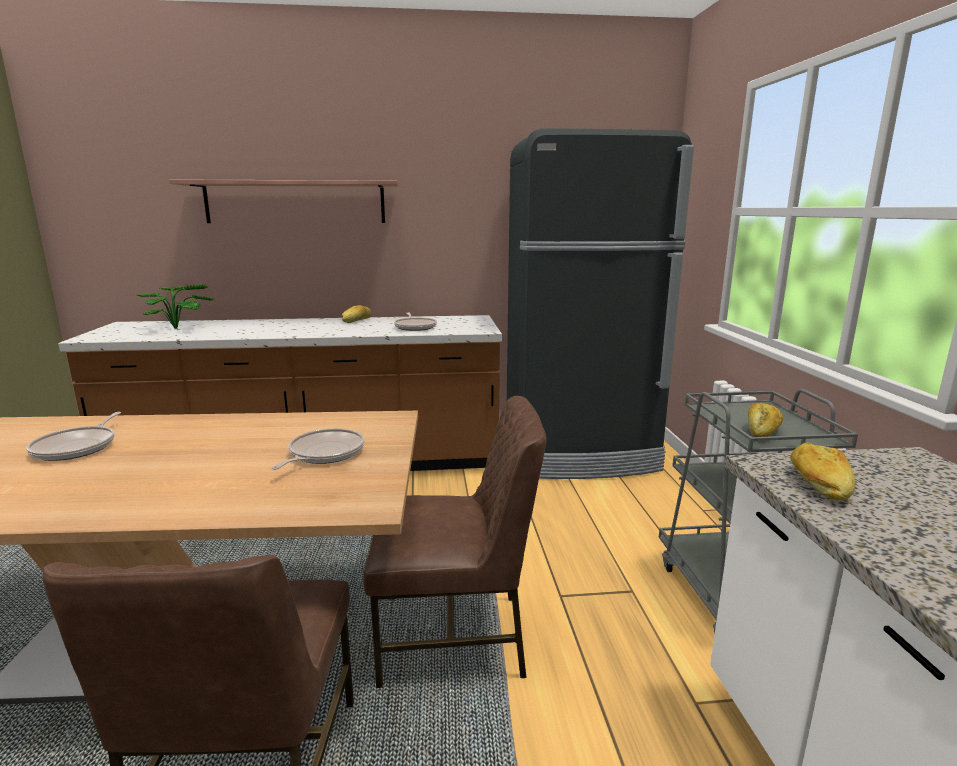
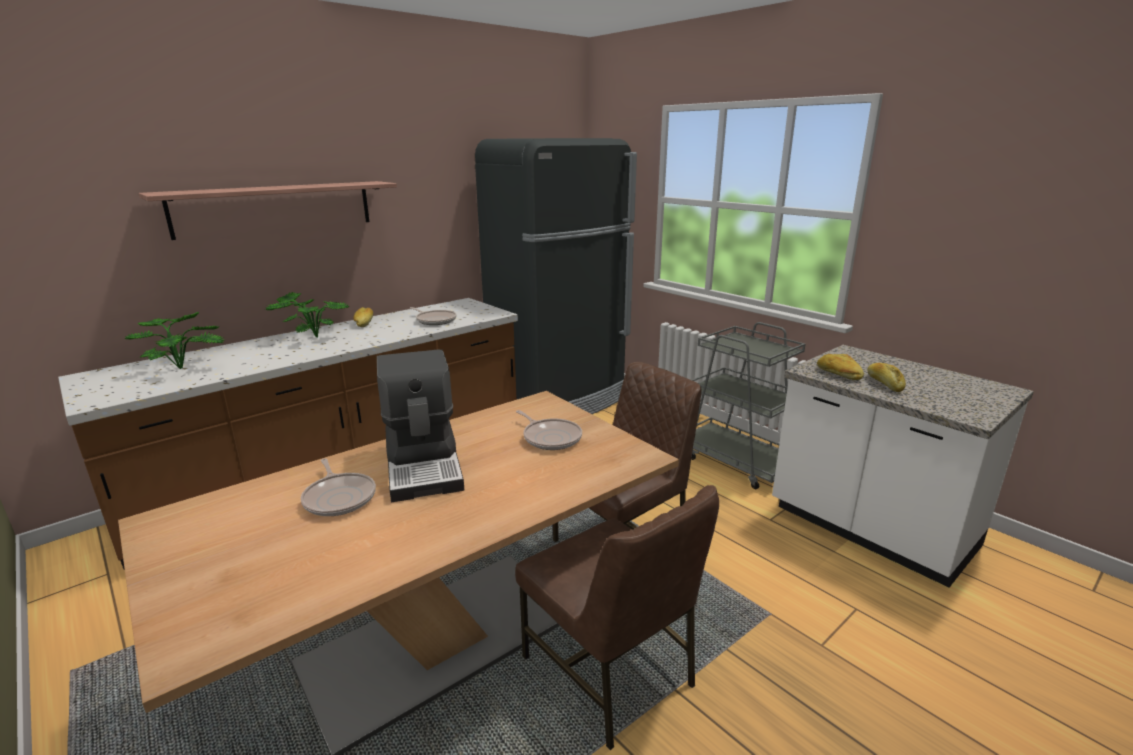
camera: 35 degrees left, 5 degrees up
frying pan [271,428,364,470] -> frying pan turned 150 degrees clockwise [516,410,582,450]
bread [748,403,783,437] -> bread moved to [867,363,906,392]
none -> potted plant [265,292,350,338]
none -> coffee machine [377,349,464,502]

